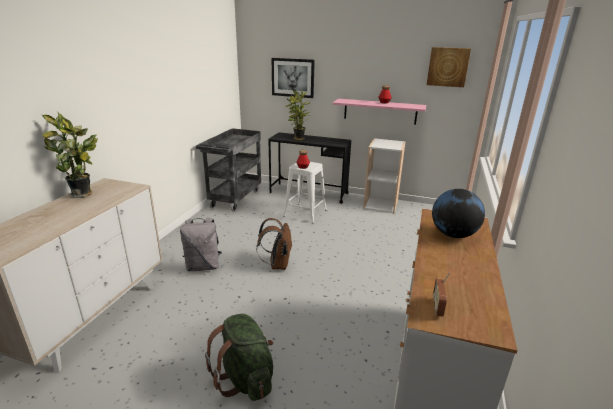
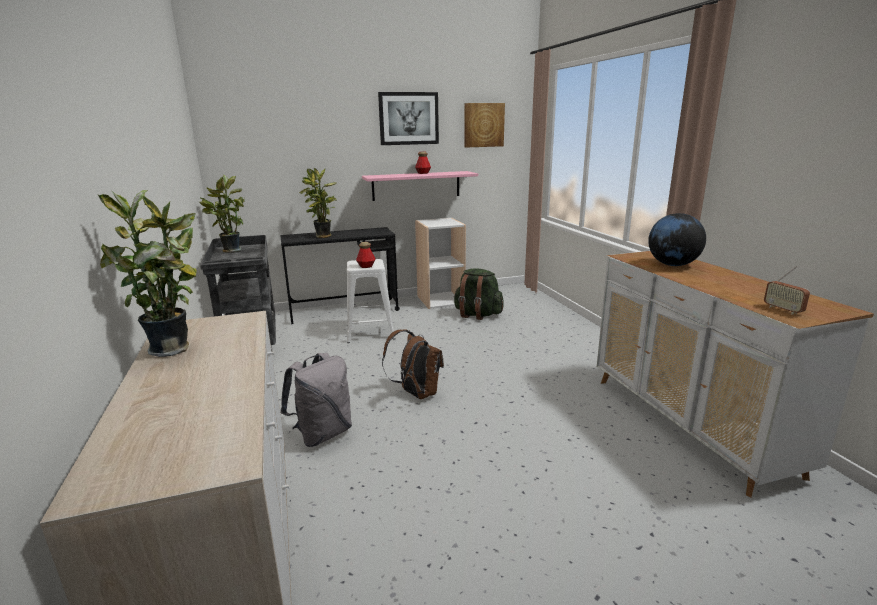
camera: 35 degrees left, 5 degrees down
green backpack [205,314,273,401] -> green backpack moved to [454,268,503,320]
picture [272,58,315,98] -> picture moved to [378,92,439,145]
none -> potted plant [200,174,245,253]

